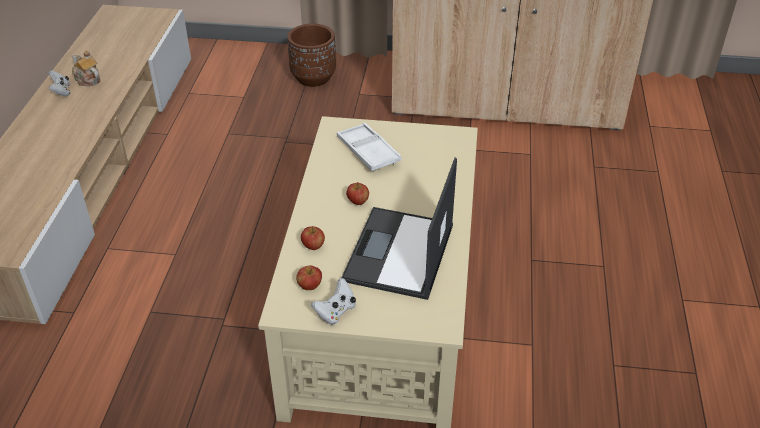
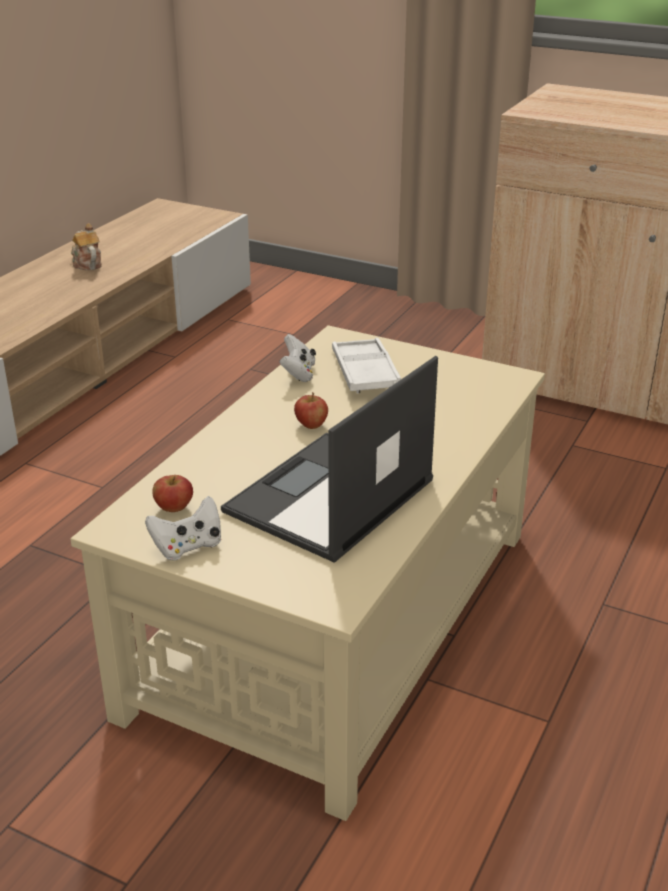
camera: 20 degrees right, 10 degrees down
white game controller [49,70,70,96] -> white game controller moved to [279,334,316,382]
brown planter [287,23,336,87] -> none
apple [301,226,325,250] -> none

